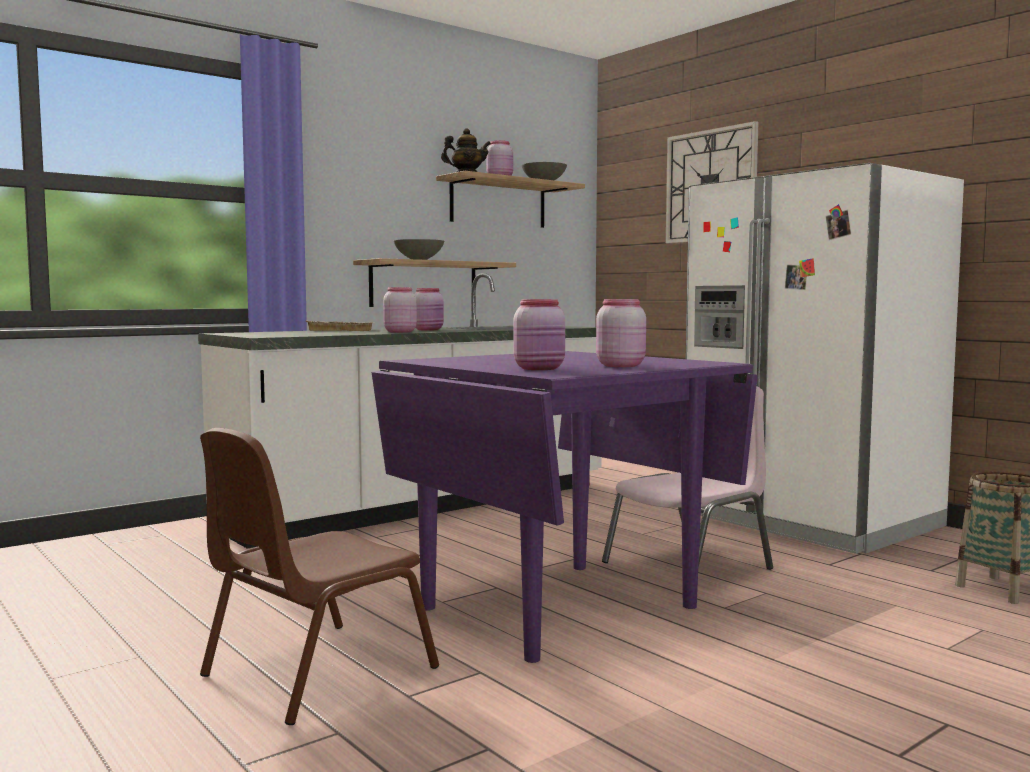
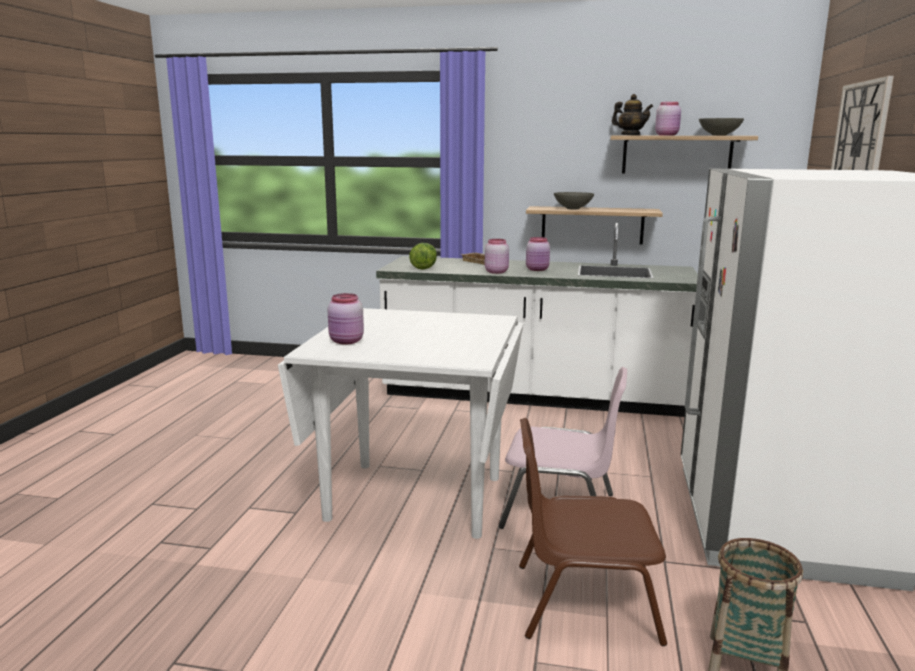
camera: 50 degrees right, 10 degrees up
brown chair [200,428,439,725] -> brown chair moved to [519,418,667,646]
purple dining table [371,351,758,663] -> white dining table [278,308,524,539]
pink jar [596,299,646,367] -> none
none -> lettuce [409,243,437,270]

